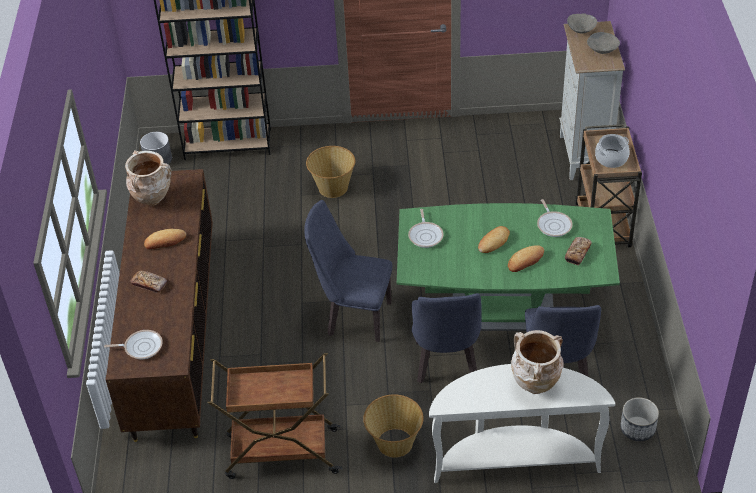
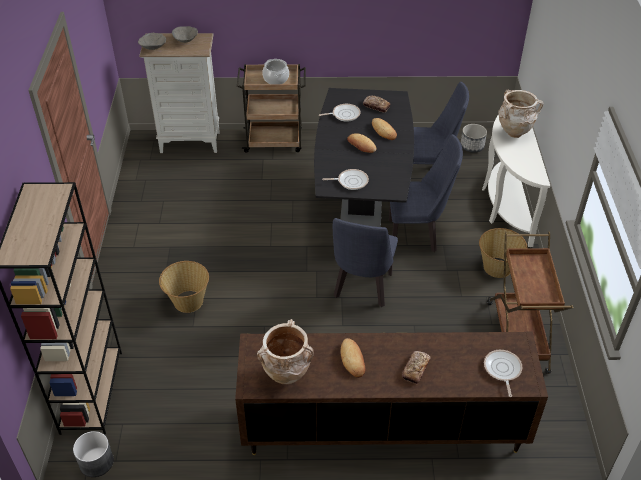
camera: 90 degrees left, 0 degrees up
green dining table [397,203,620,331] -> black dining table [314,88,414,227]

